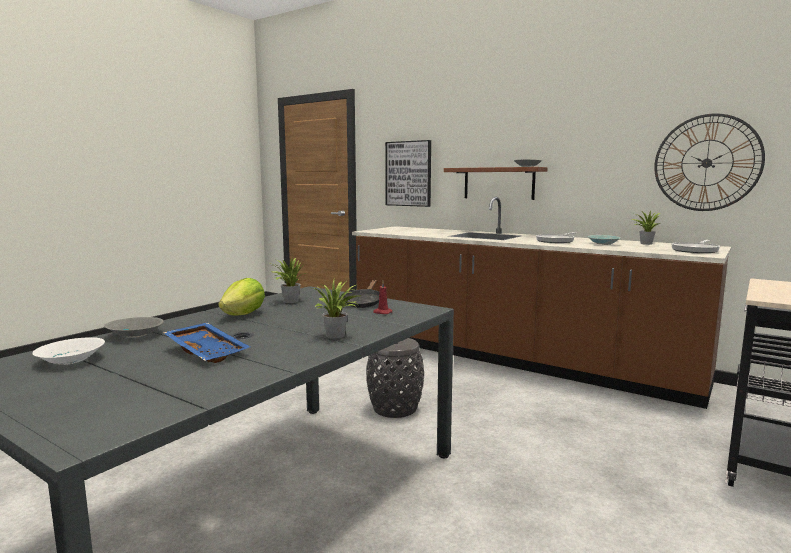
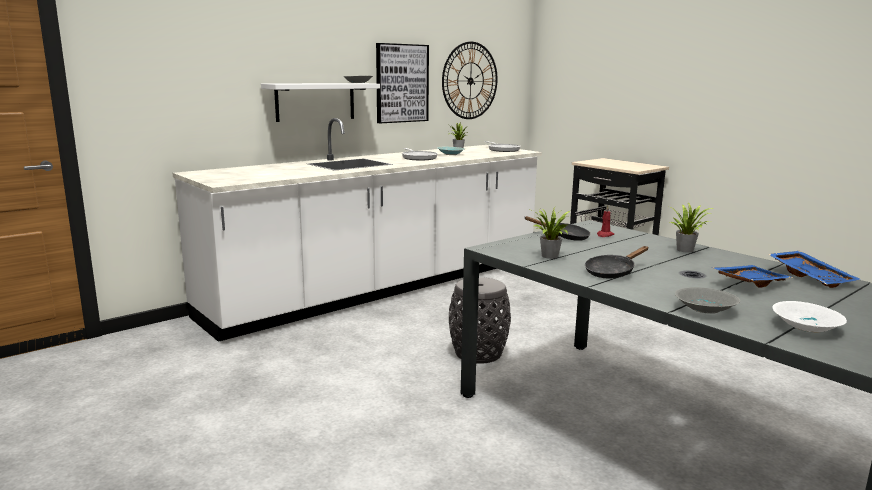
camera: 75 degrees left, 5 degrees up
lettuce [218,278,265,316] -> black frying pan [585,246,648,278]
brown counter [352,197,731,409] -> white counter [173,118,542,342]
picture [385,140,431,207] -> picture moved to [376,43,429,123]
brown shelf [444,167,548,200] -> white shelf [261,83,380,122]
none -> blue tray [768,251,860,288]

